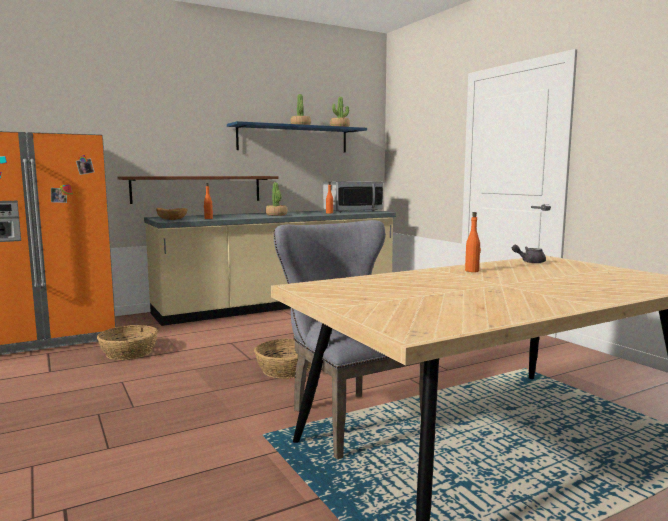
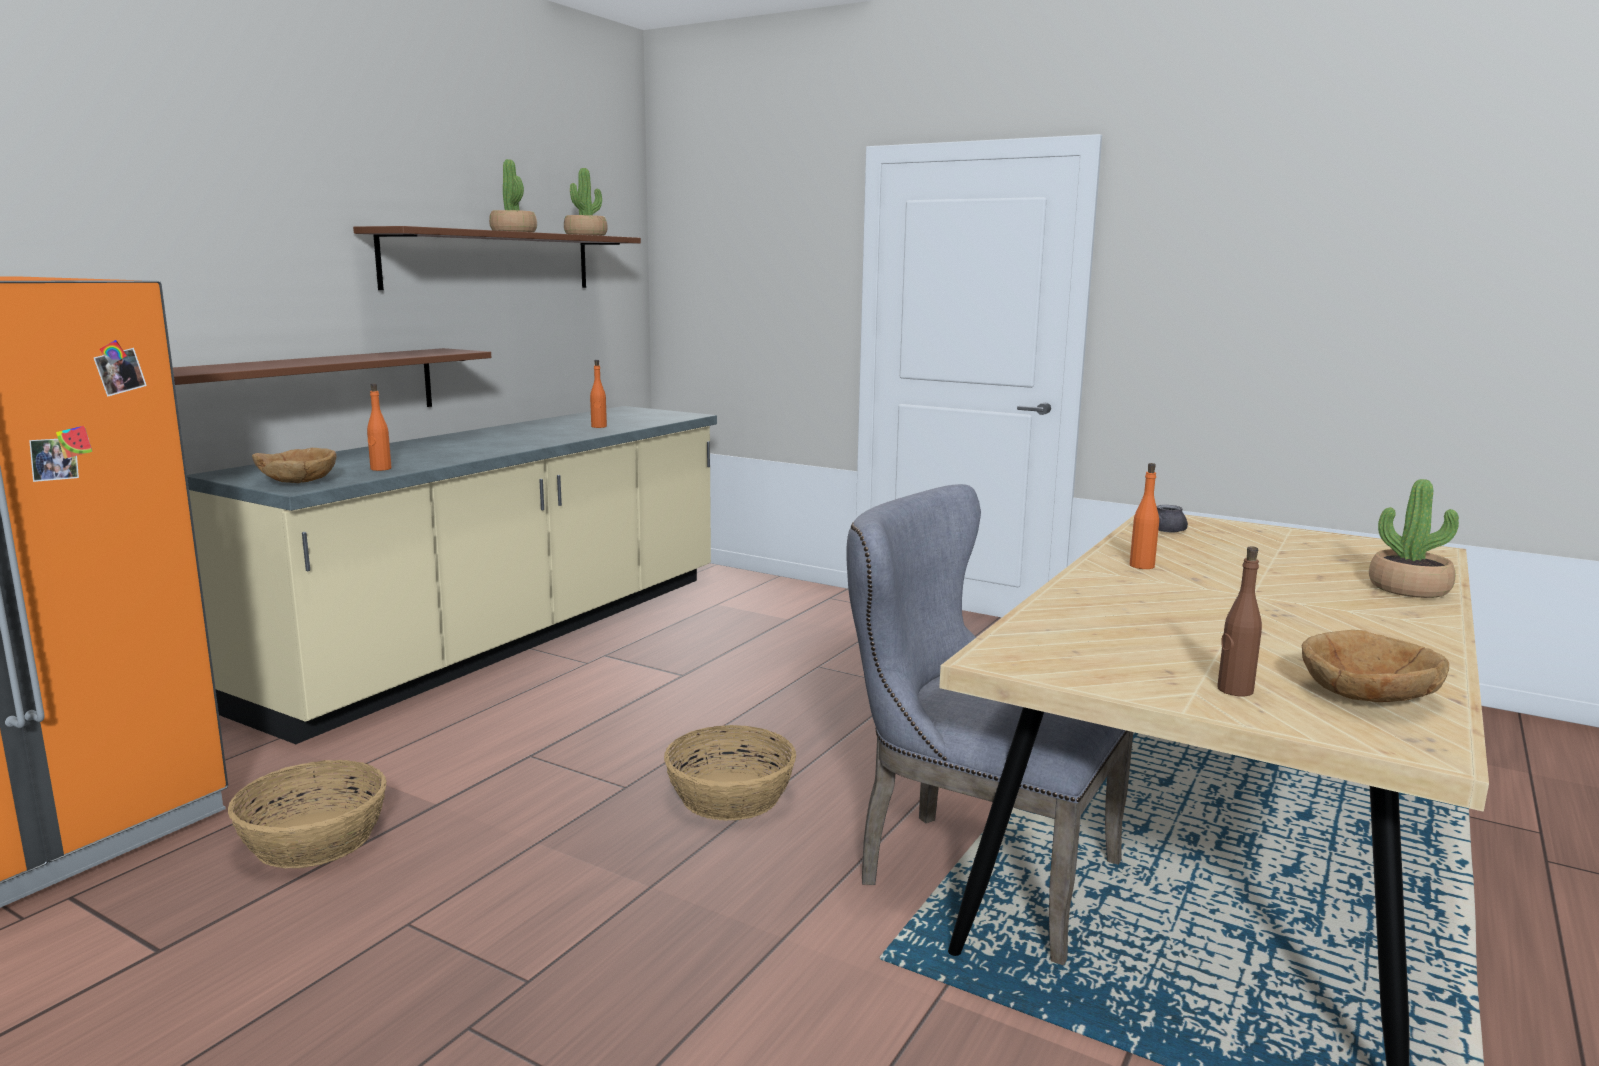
camera: 30 degrees left, 5 degrees up
blue shelf [227,121,367,153] -> brown shelf [353,226,641,290]
potted plant [266,182,288,216] -> potted plant moved to [1369,479,1459,598]
microwave [323,181,383,212] -> none
none -> brown bottle [1217,547,1262,696]
none -> brown bowl [1302,630,1449,702]

